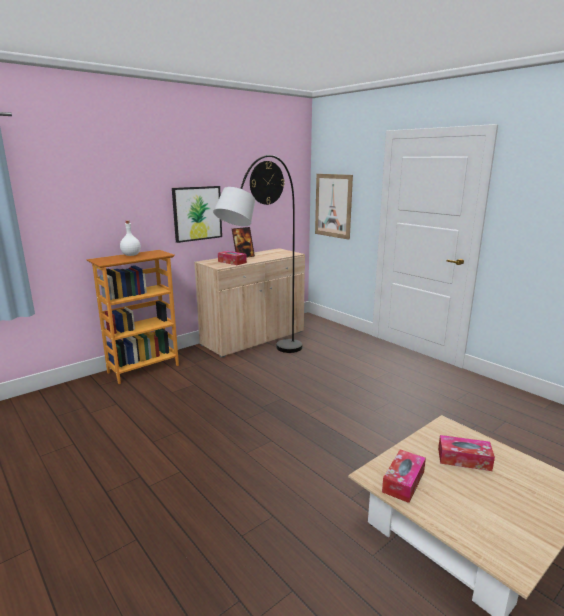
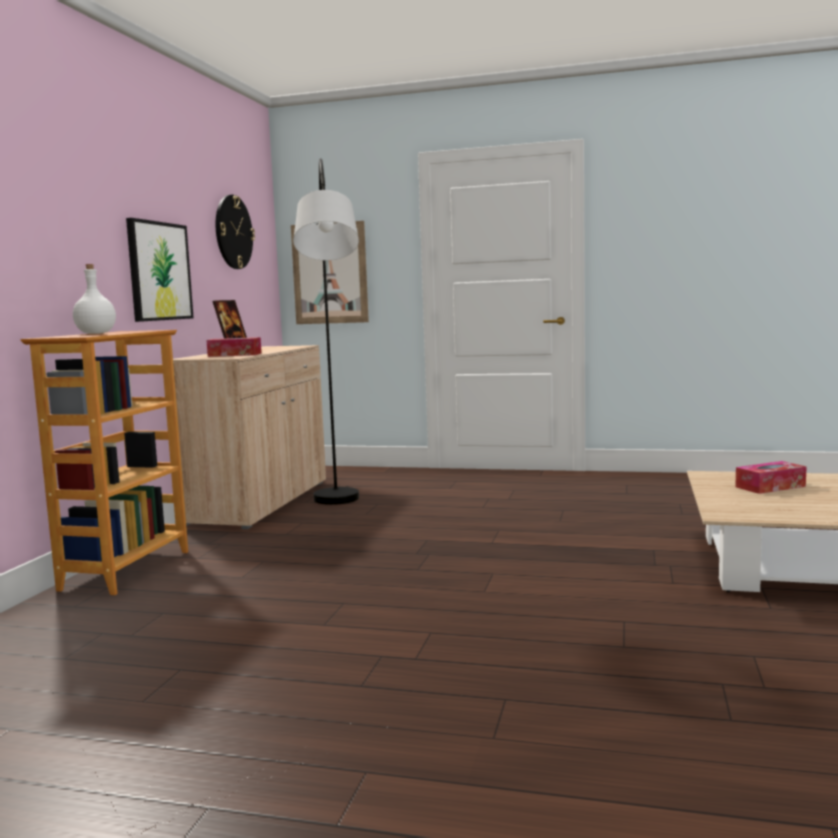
camera: 35 degrees left, 10 degrees down
tissue box [382,449,426,503] -> none

